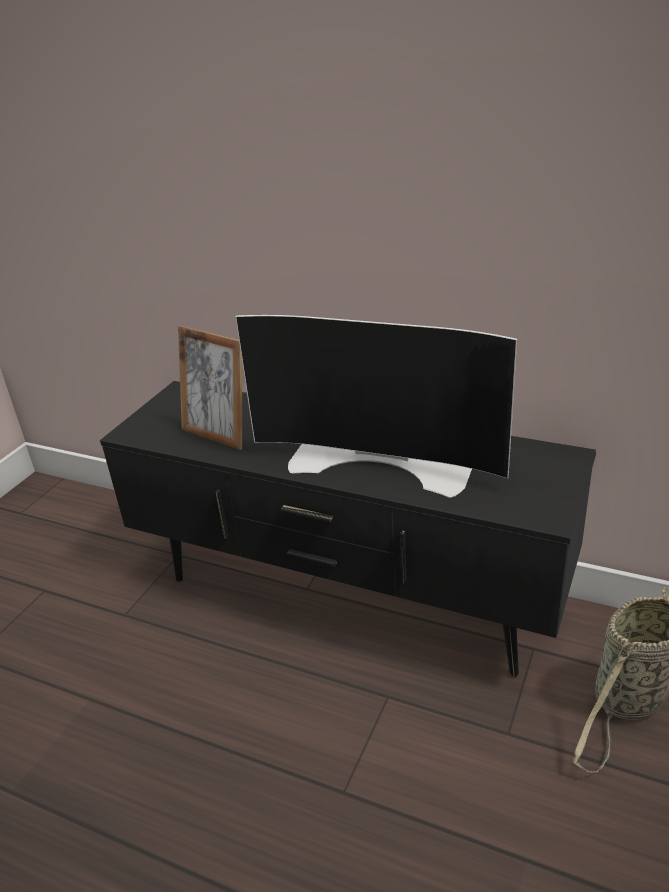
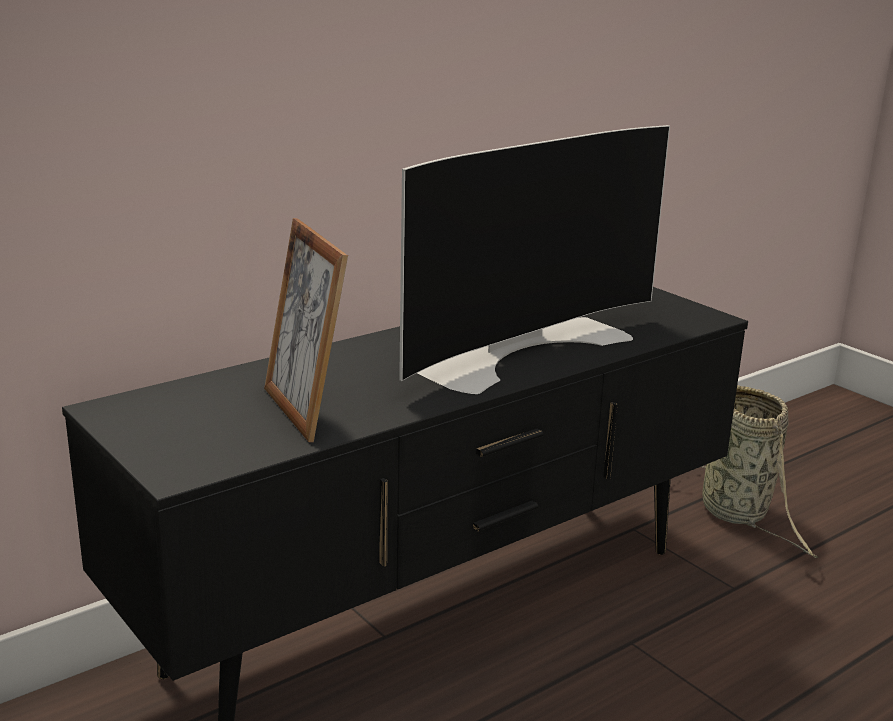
camera: 65 degrees left, 10 degrees down
picture frame [178,325,242,450] -> picture frame turned 90 degrees clockwise [264,218,348,442]

